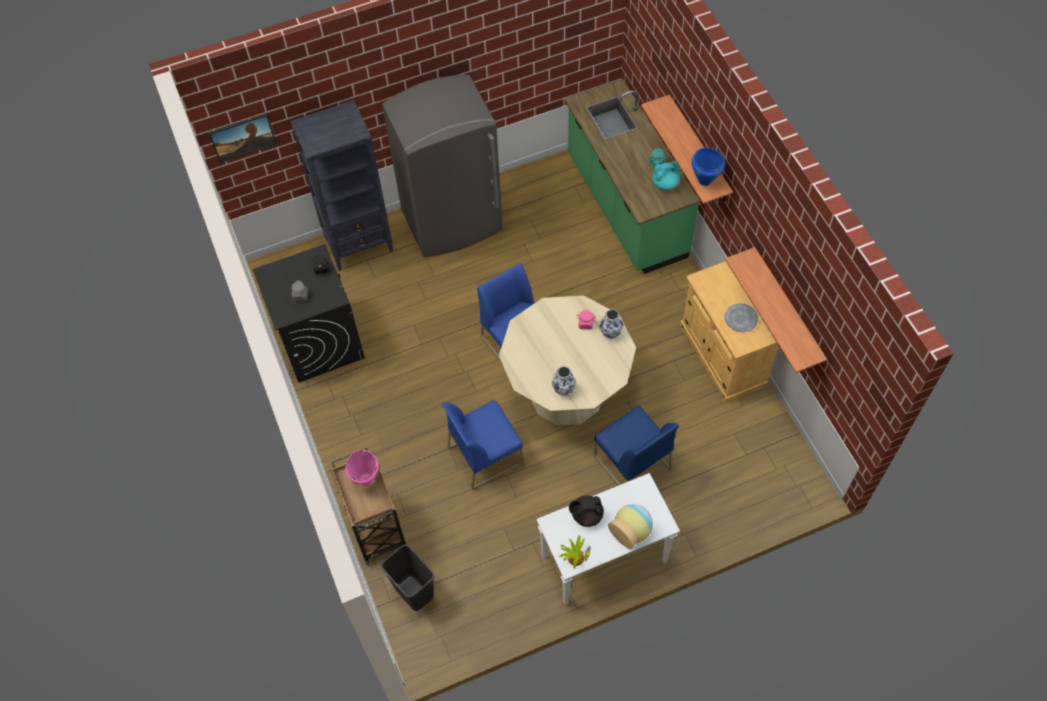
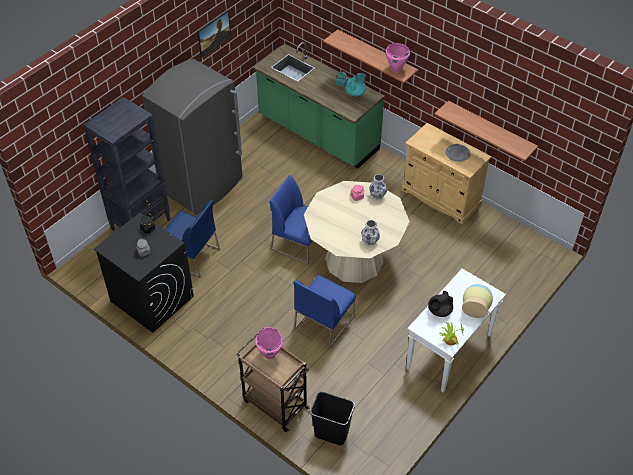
camera: 30 degrees left, 10 degrees down
picture [209,114,277,163] -> picture moved to [198,10,231,58]
blue chair [594,406,679,486] -> blue chair moved to [165,200,220,277]
blue cooking pot [692,148,725,186] -> pink cooking pot [386,43,410,72]

